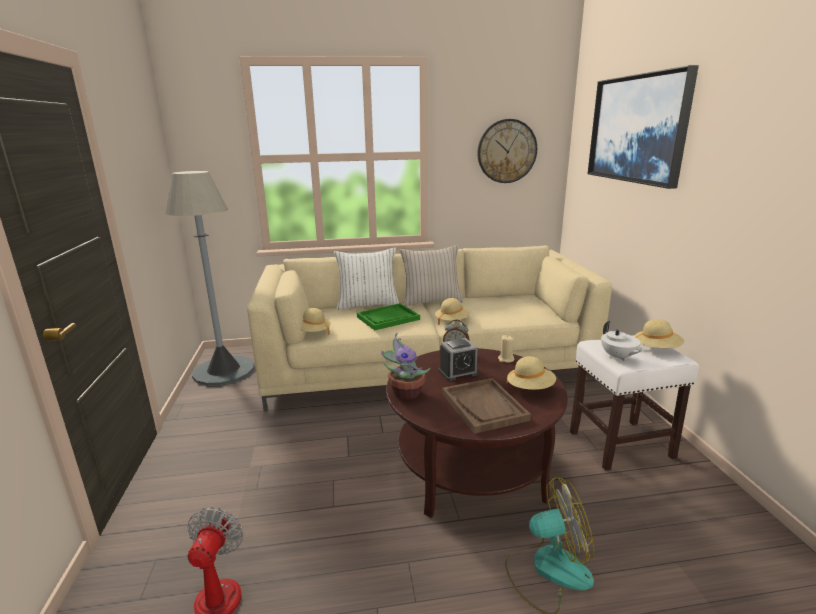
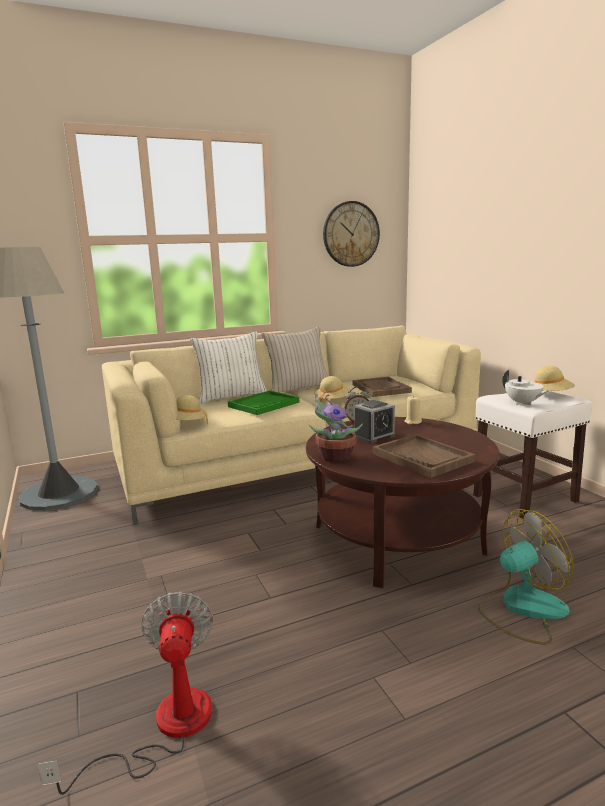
camera: 15 degrees left, 5 degrees down
beige hat [507,356,556,390] -> none
picture [588,65,699,189] -> none
none -> brown tray [352,377,412,397]

